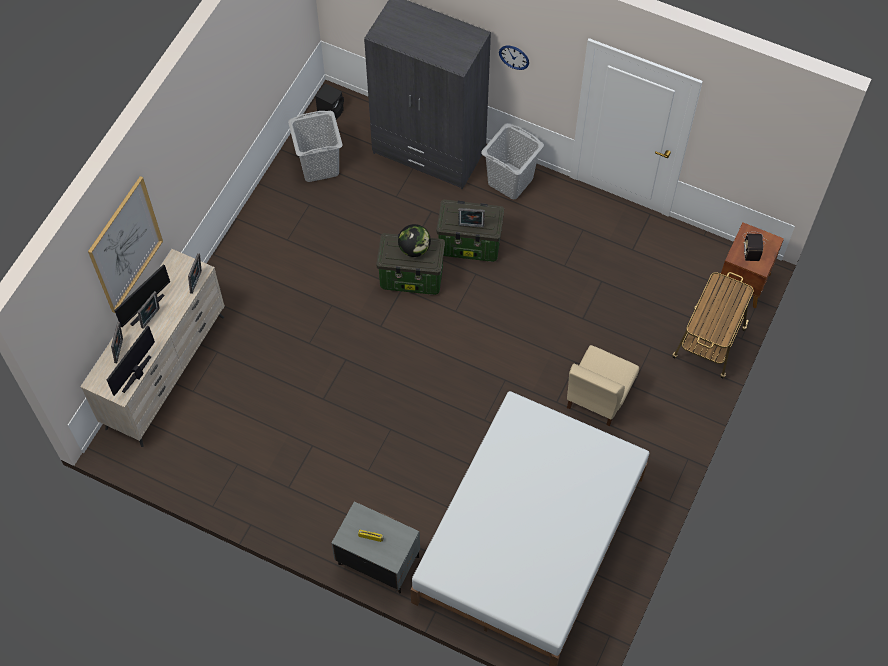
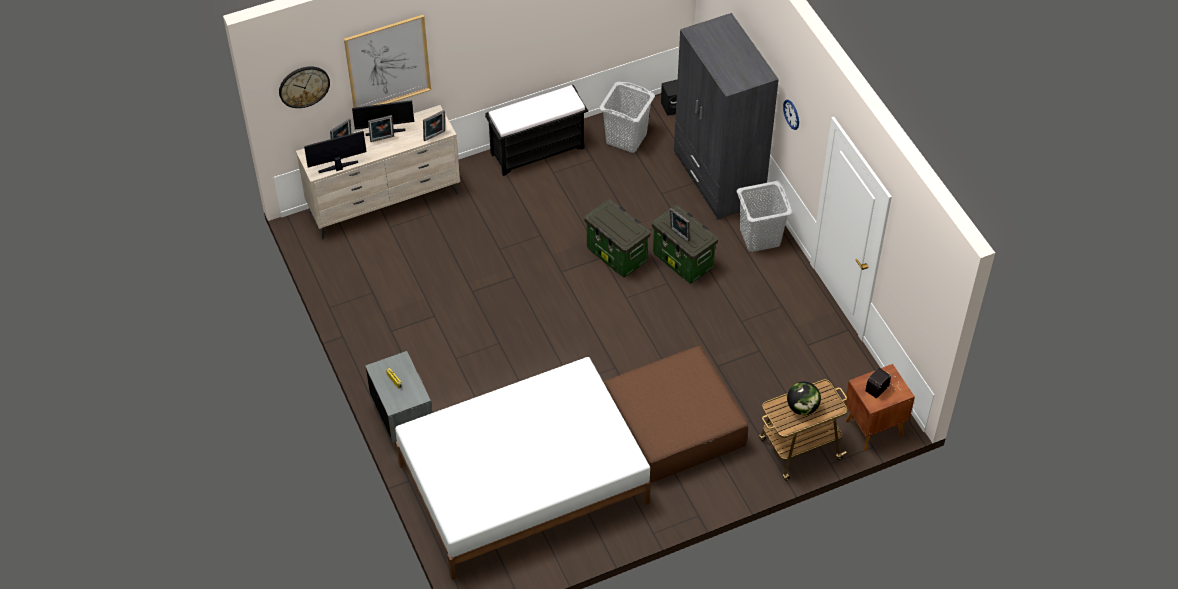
camera: 40 degrees right, 10 degrees down
globe [398,224,431,257] -> globe moved to [787,382,821,415]
beige chair [567,345,639,426] -> brown ottoman [605,346,748,483]
none -> wall clock [279,66,330,108]
none -> black bench [485,85,588,176]

